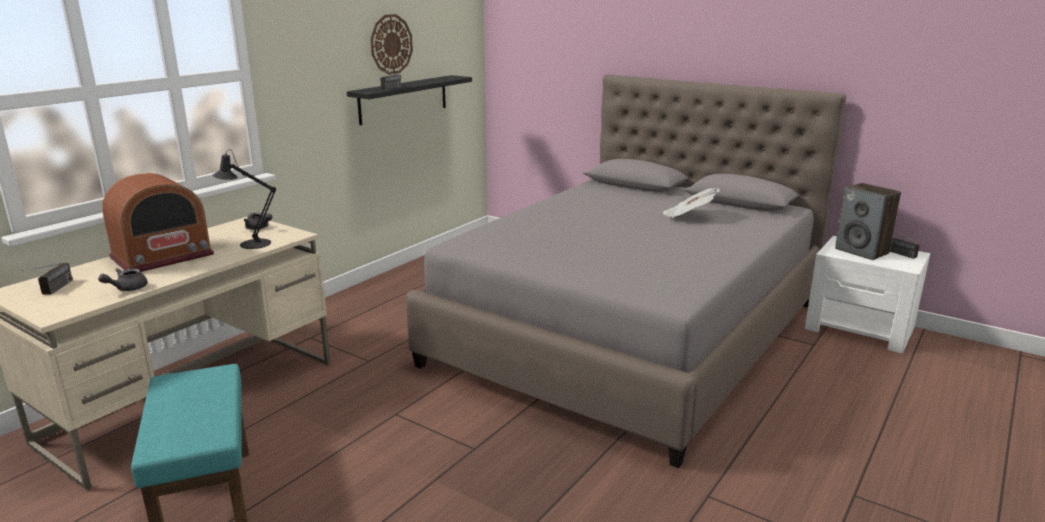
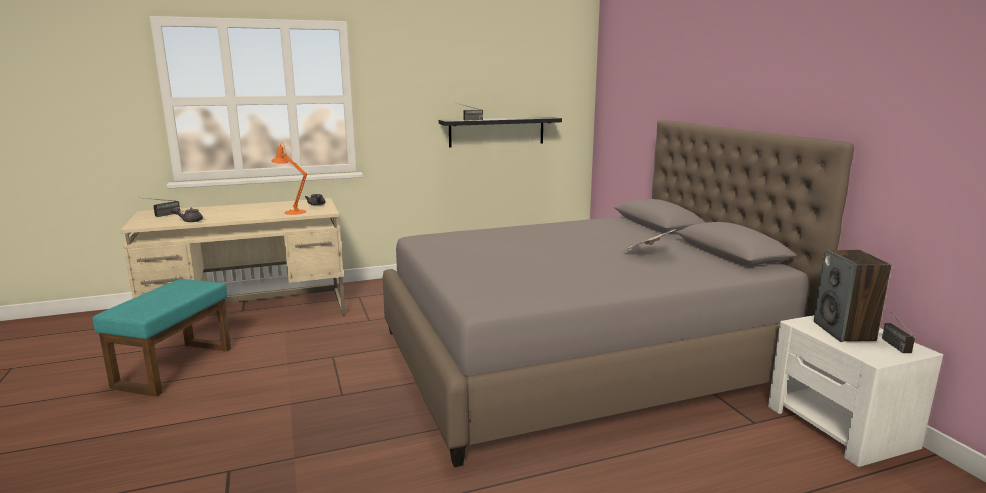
camera: 35 degrees right, 5 degrees down
radio [102,173,214,272] -> none
black table lamp [212,149,276,249] -> orange table lamp [271,143,307,215]
wall clock [370,14,413,75] -> none

